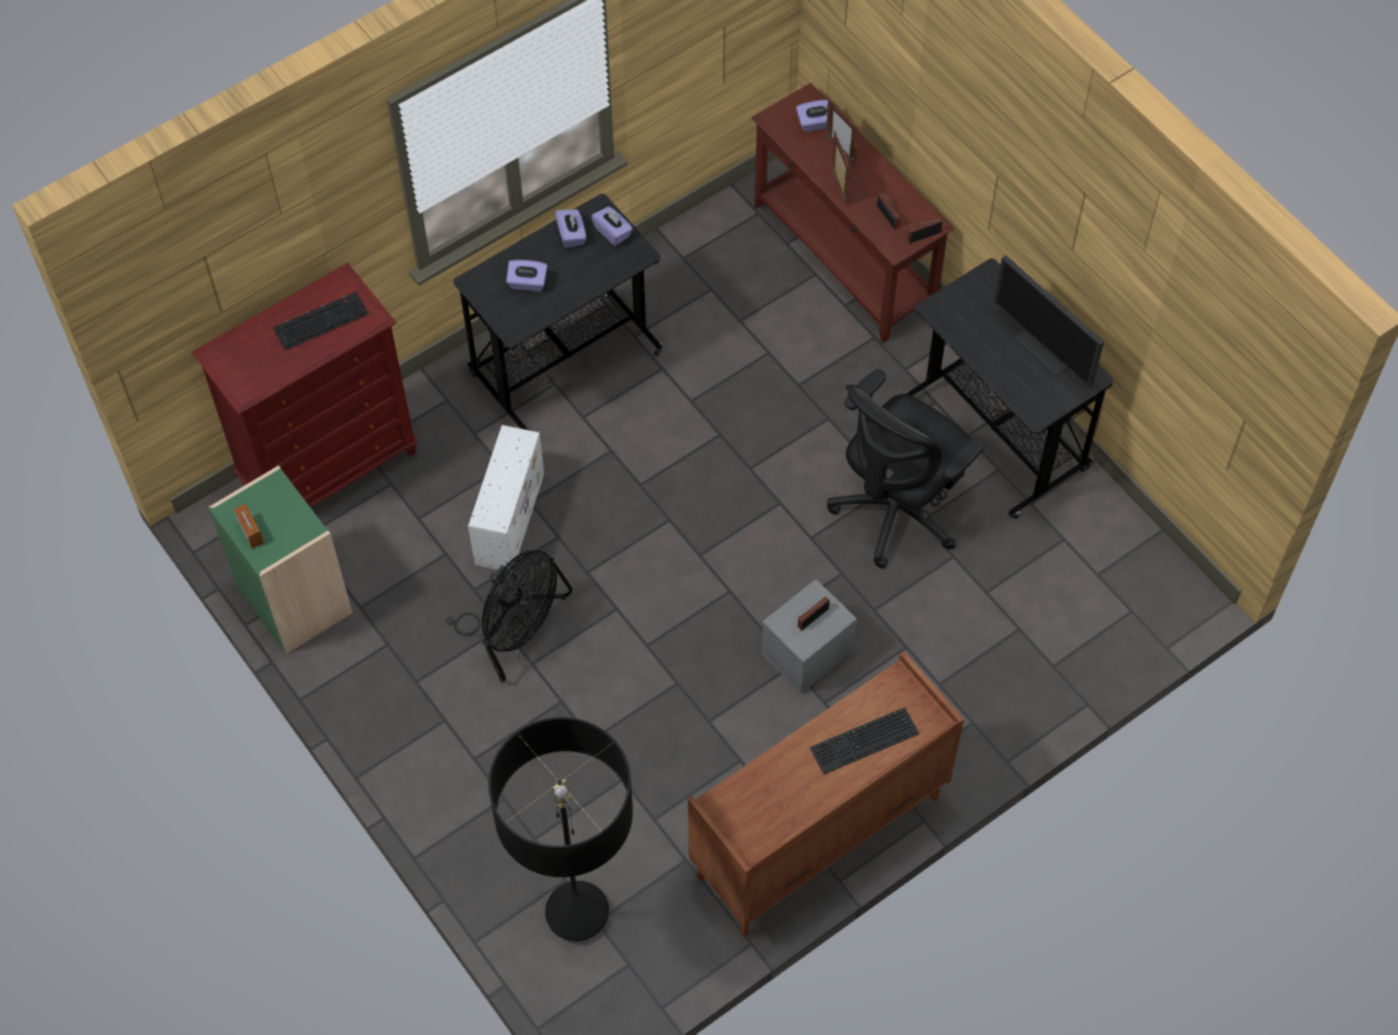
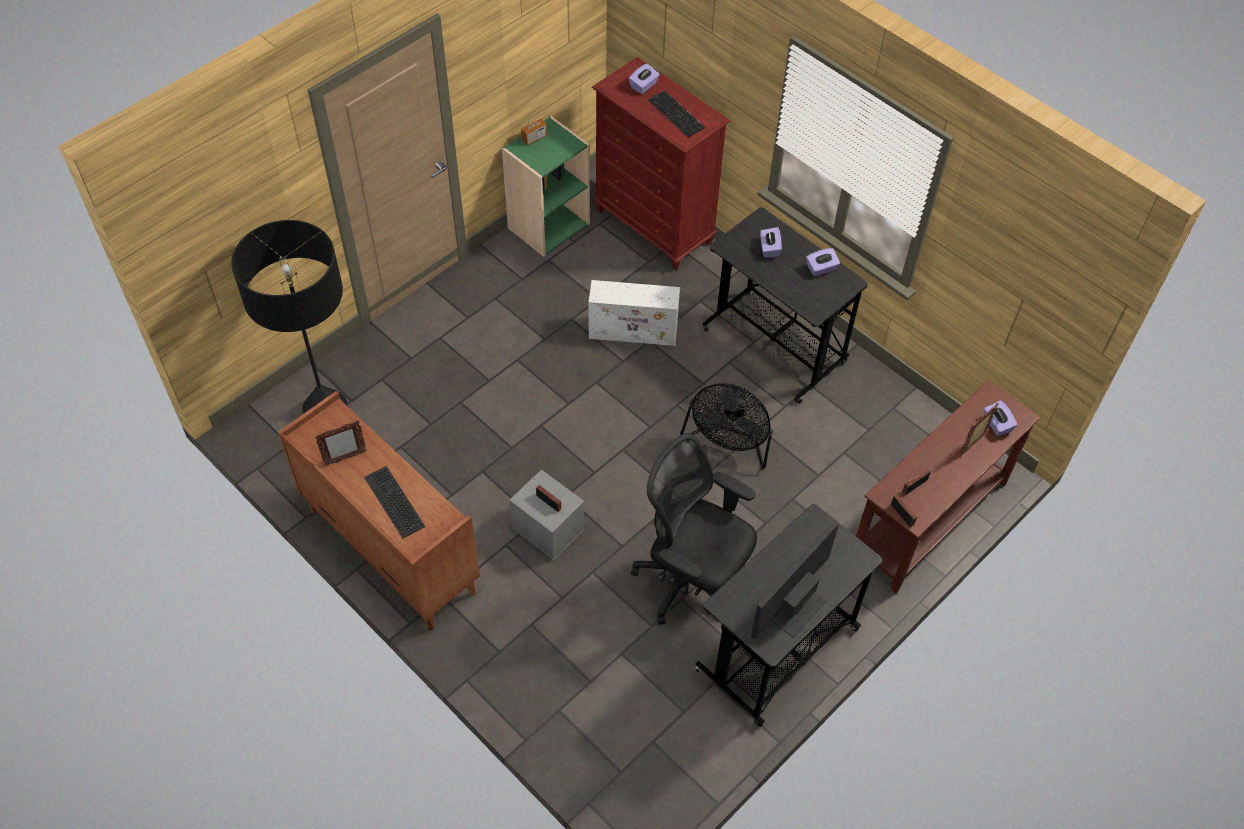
camera: 80 degrees right, 5 degrees down
black fan [446,550,572,682] -> black fan moved to [680,383,774,469]
purple tissue box [591,206,633,246] -> purple tissue box moved to [629,64,660,94]
picture frame [831,131,851,205] -> picture frame moved to [315,420,367,466]

